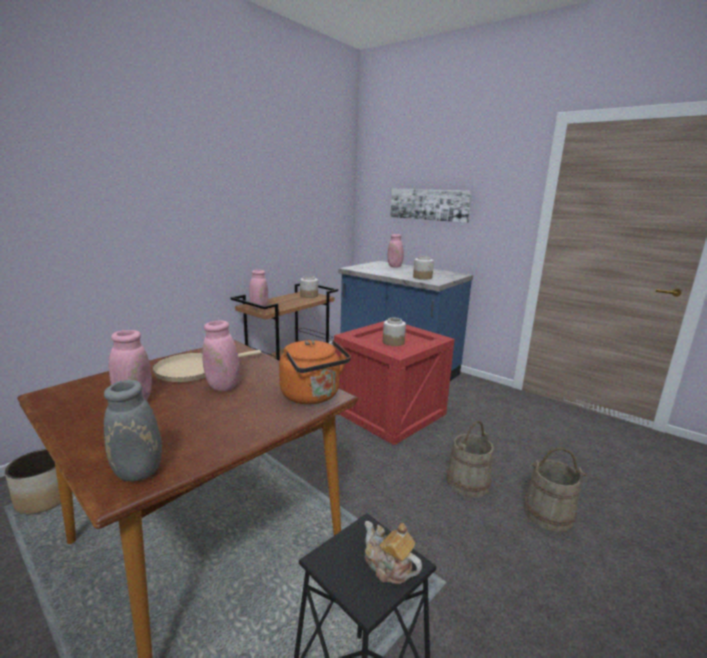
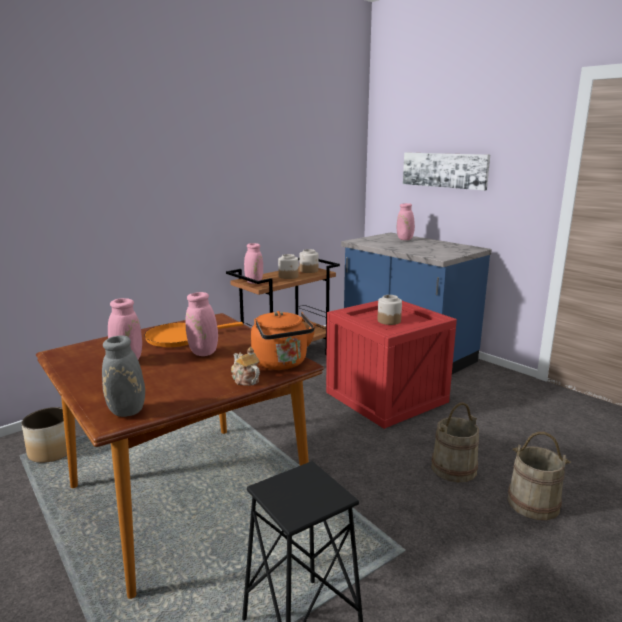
camera: 10 degrees right, 0 degrees up
beige frying pan [152,350,261,382] -> orange frying pan [144,322,243,347]
teapot [365,521,422,584] -> teapot moved to [231,347,260,386]
jar [413,256,434,280] -> jar moved to [278,254,298,279]

